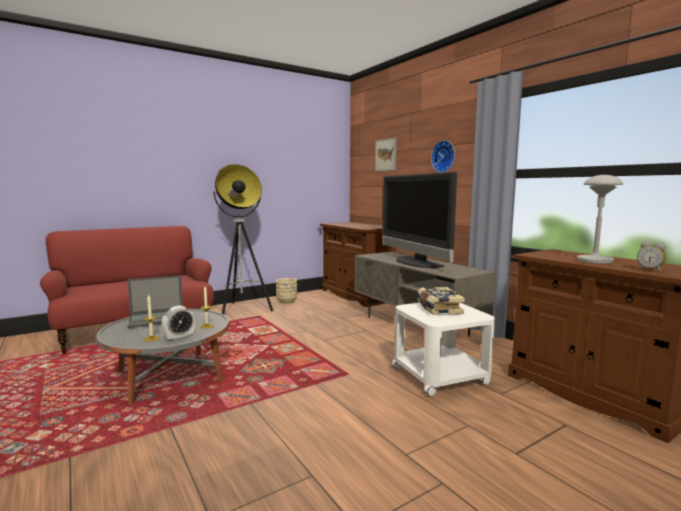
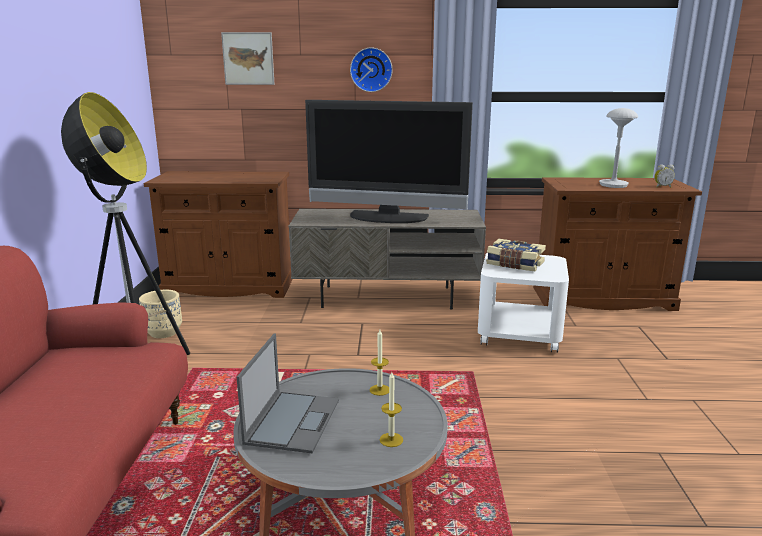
camera: 55 degrees left, 10 degrees up
alarm clock [162,306,195,342] -> none

